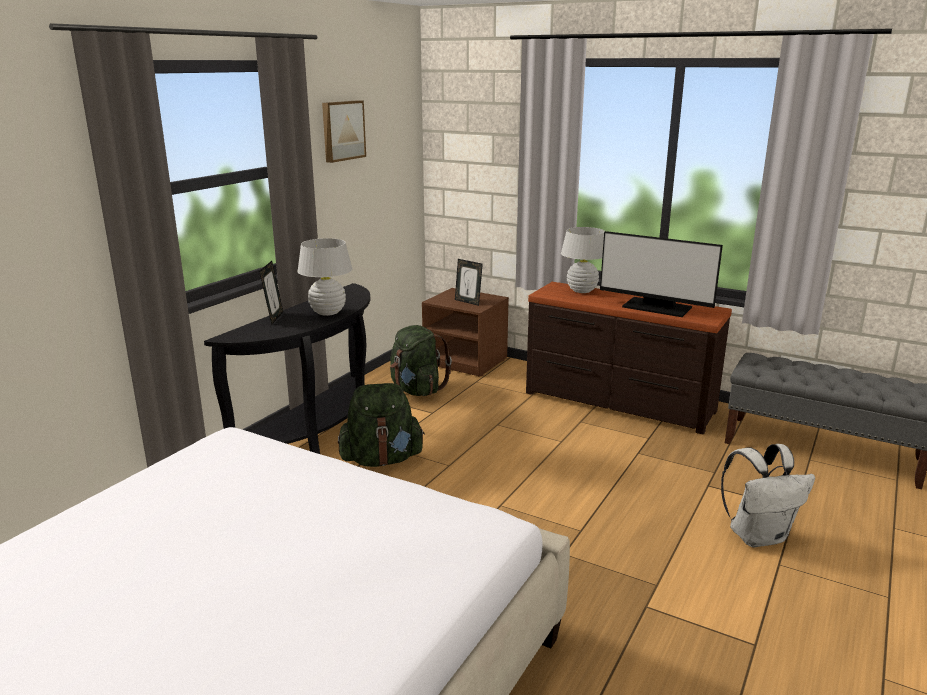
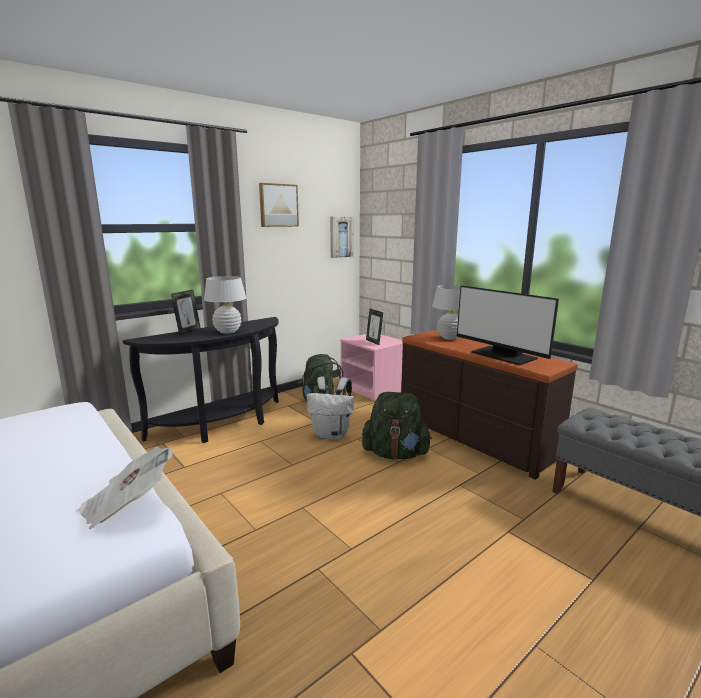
camera: 20 degrees right, 5 degrees down
green backpack [338,383,425,467] -> green backpack moved to [362,392,432,459]
brown nightstand [422,288,509,377] -> pink nightstand [341,334,403,401]
white backpack [721,444,815,547] -> white backpack moved to [307,377,354,439]
none -> newspaper [79,447,173,529]
none -> picture [330,217,353,258]

